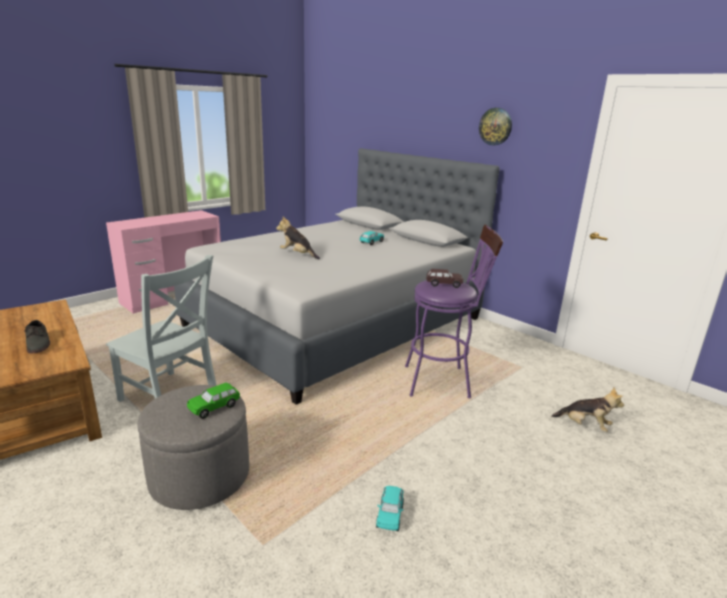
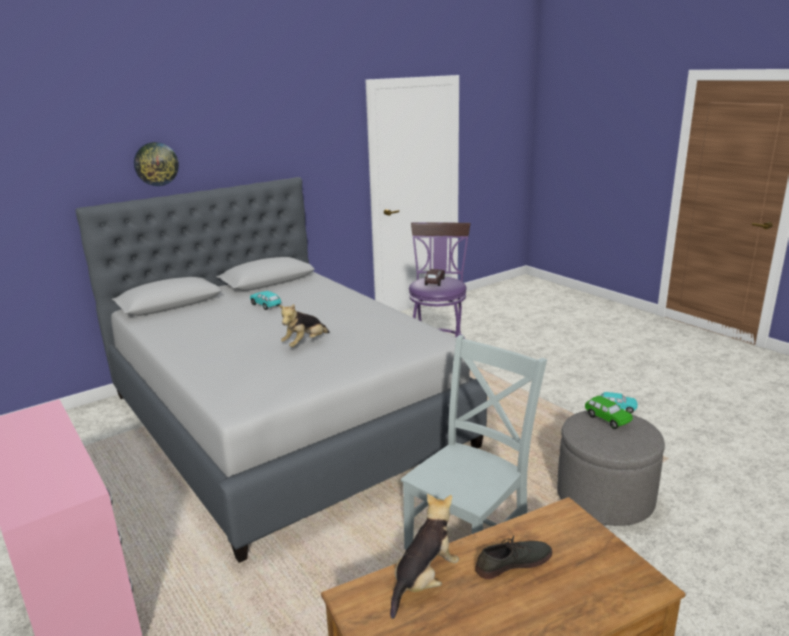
camera: 80 degrees left, 0 degrees up
wall clock [479,108,512,146] -> wall clock moved to [134,142,179,186]
plush toy [551,387,624,432] -> plush toy moved to [390,493,459,619]

